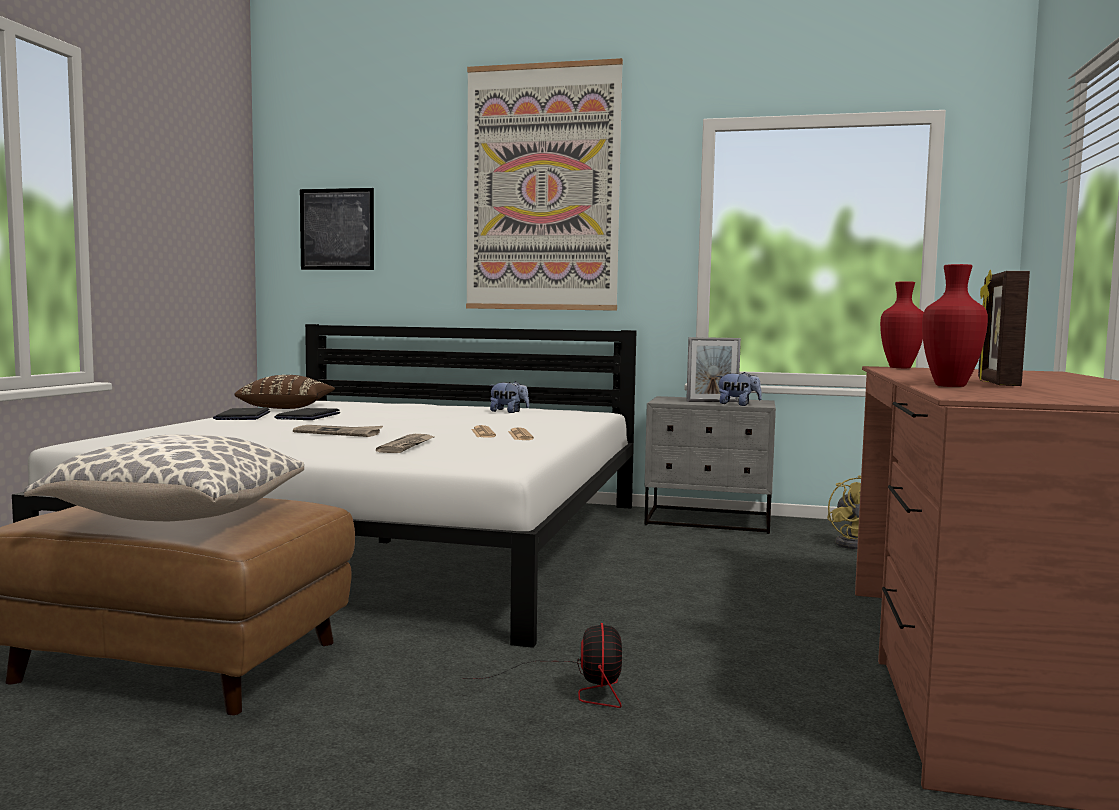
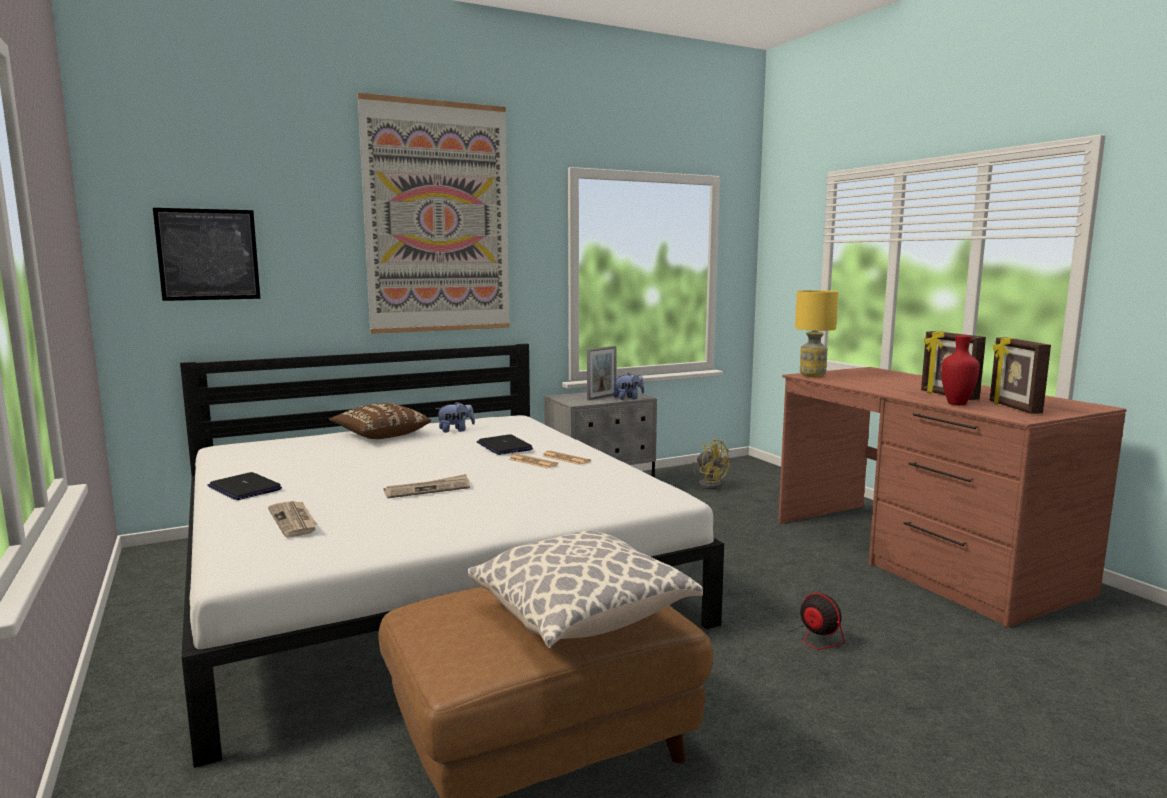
camera: 40 degrees left, 5 degrees up
brown pillow [235,375,335,409] -> brown pillow moved to [329,403,431,439]
laptop [274,408,340,420] -> laptop moved to [477,434,533,455]
newspaper [376,434,434,453] -> newspaper moved to [268,501,317,537]
red vase [880,281,924,368] -> yellow table lamp [795,290,838,377]
none -> picture frame [990,337,1051,414]

